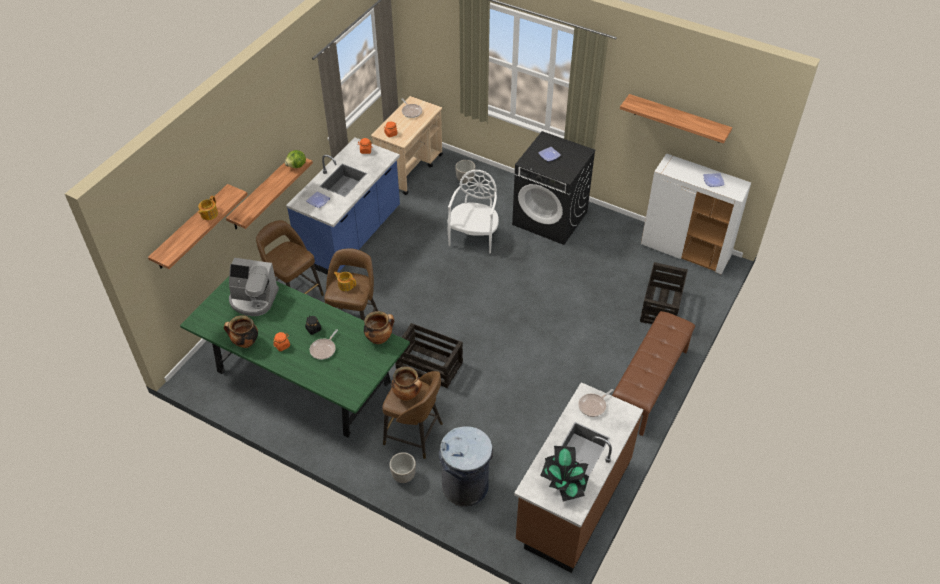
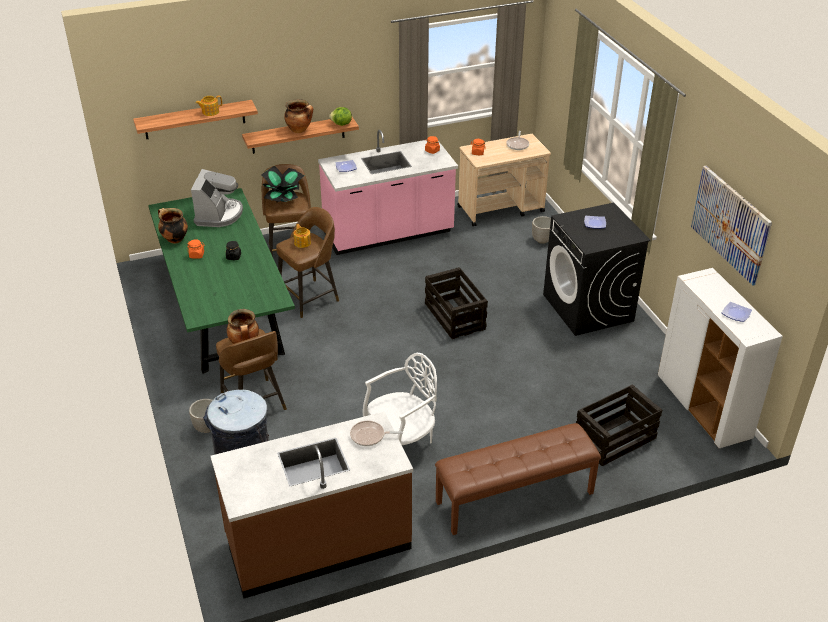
camera: 40 degrees right, 10 degrees down
coffee machine [229,258,279,316] -> coffee machine turned 135 degrees counterclockwise [191,169,243,227]
blue counter [286,137,400,275] -> pink counter [318,130,458,255]
frying pan [310,329,338,360] -> none
cooking pot [364,311,394,344] -> cooking pot moved to [284,99,313,133]
crate [396,323,463,388] -> crate moved to [425,267,488,339]
white chair [447,170,499,253] -> white chair moved to [362,353,437,445]
potted plant [540,446,589,502] -> potted plant moved to [261,166,304,202]
shelf [620,94,732,143] -> picture [691,166,772,286]

